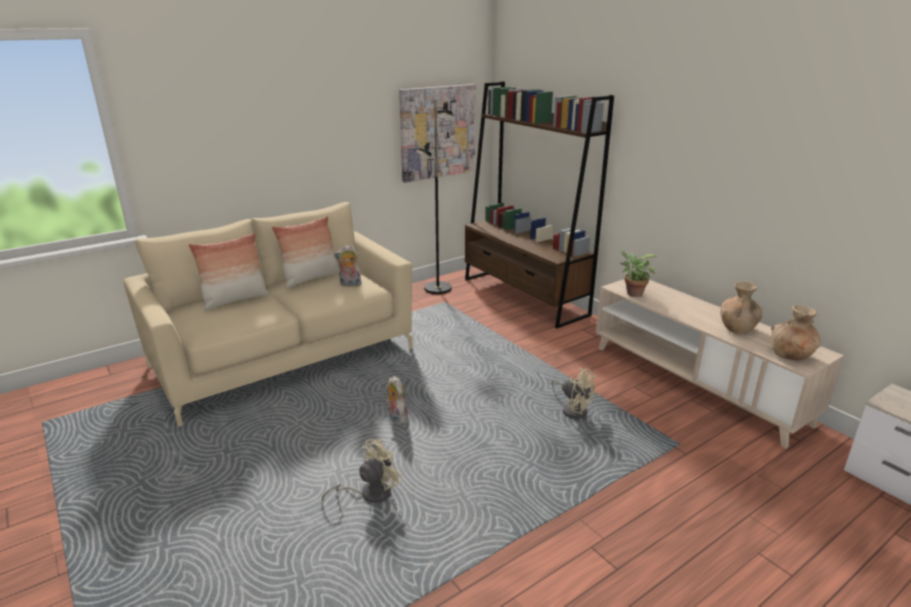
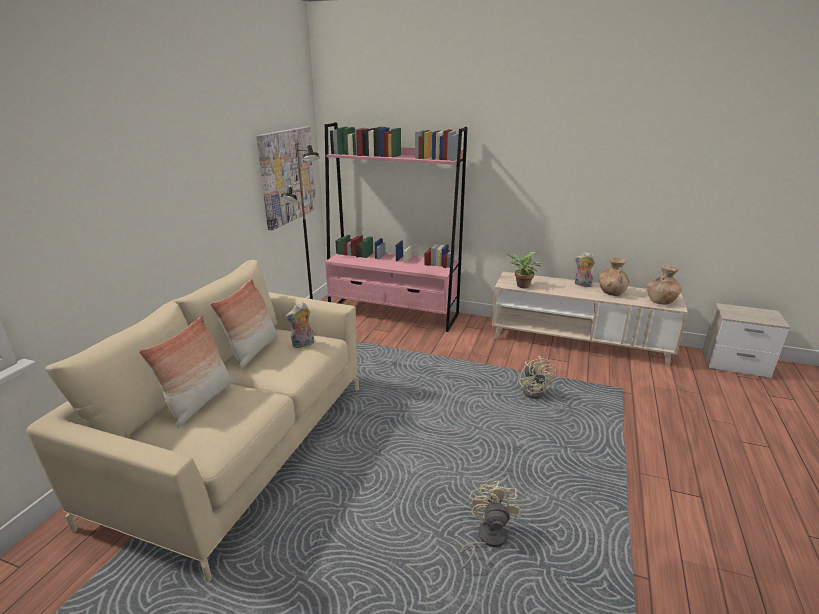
camera: 35 degrees left, 0 degrees up
plush toy [386,376,408,424] -> plush toy moved to [575,252,595,287]
brown bookcase [465,81,614,328] -> pink bookcase [325,122,467,332]
beige fan [551,368,596,419] -> beige fan turned 75 degrees clockwise [519,356,556,399]

